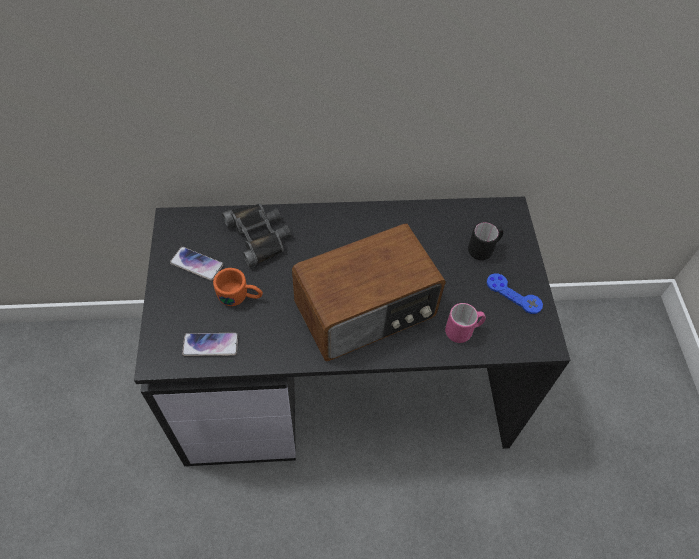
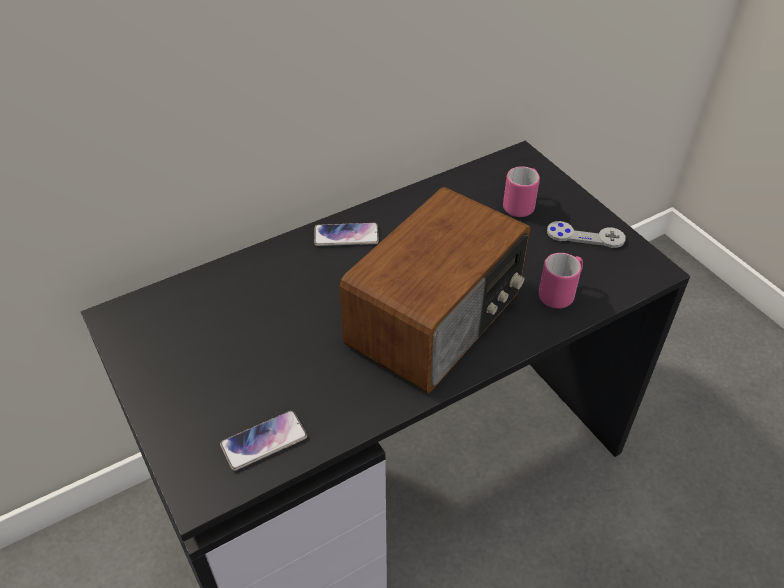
camera: 25 degrees left, 10 degrees down
phone [170,247,223,281] -> phone moved to [314,223,379,246]
orange mug [213,268,263,306] -> none
black binoculars [222,204,291,268] -> none
black mug [468,222,503,260] -> pink mug [503,166,540,217]
blue game controller [487,273,543,314] -> grey game controller [547,221,626,248]

